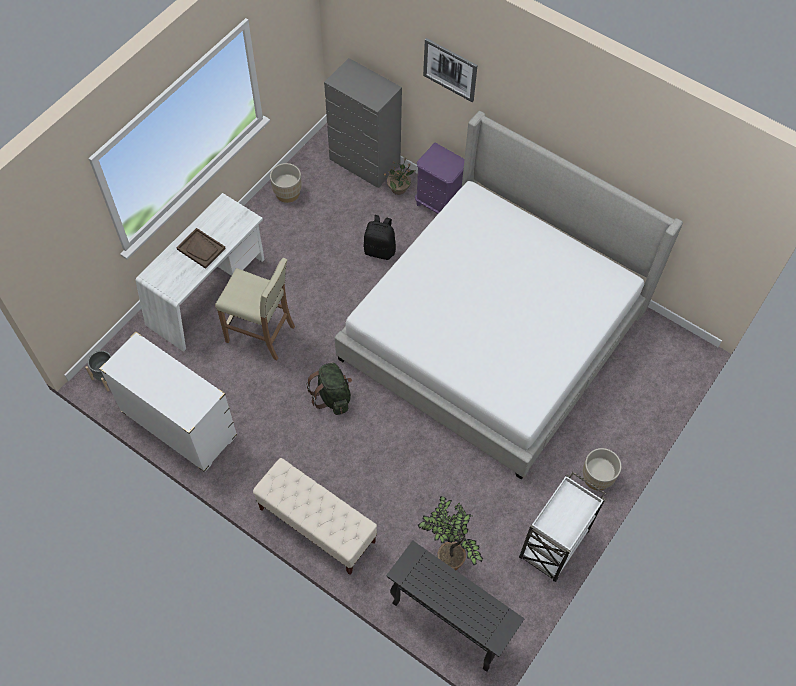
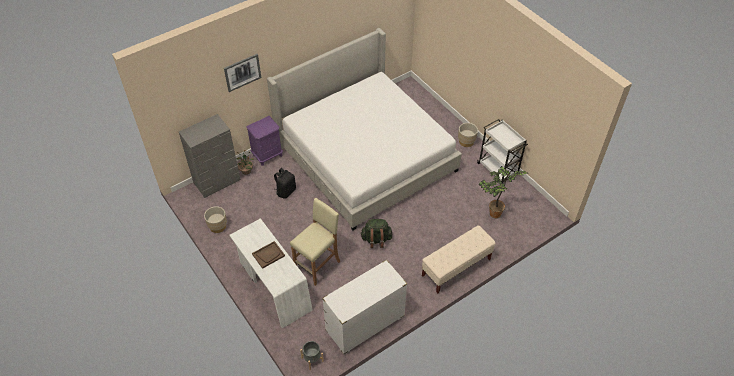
camera: 70 degrees left, 10 degrees down
black console table [386,540,525,672] -> none

